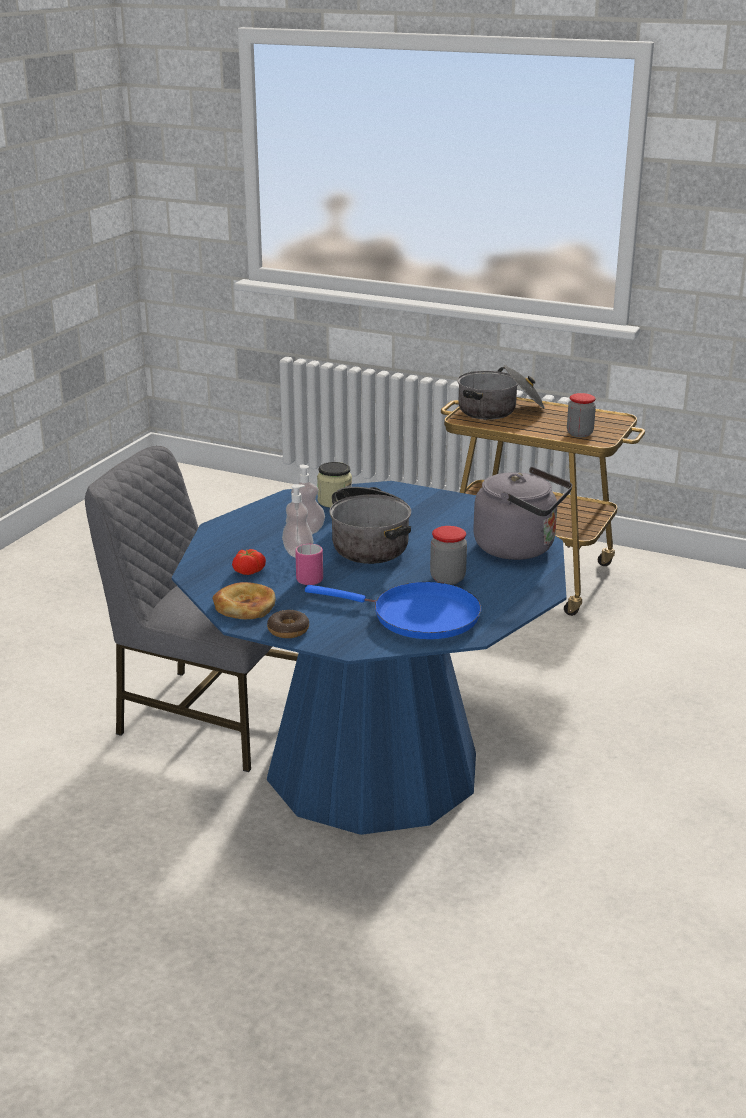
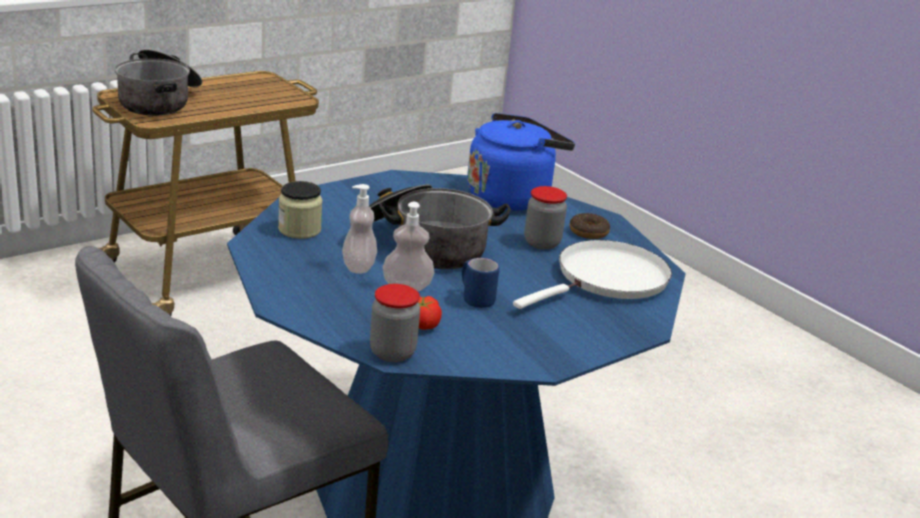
camera: 65 degrees left, 0 degrees up
bread [213,582,276,619] -> none
donut [267,610,309,638] -> donut moved to [570,213,610,239]
pink mug [295,544,323,585] -> blue mug [462,258,499,308]
blue frying pan [305,582,481,639] -> white frying pan [513,240,672,309]
grey kettle [473,467,572,560] -> blue kettle [467,113,575,210]
jar [567,393,596,437] -> jar moved to [370,284,420,362]

